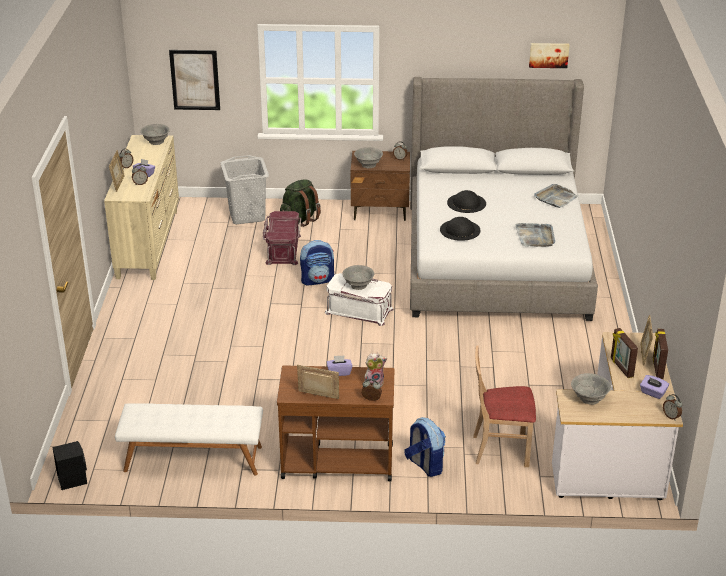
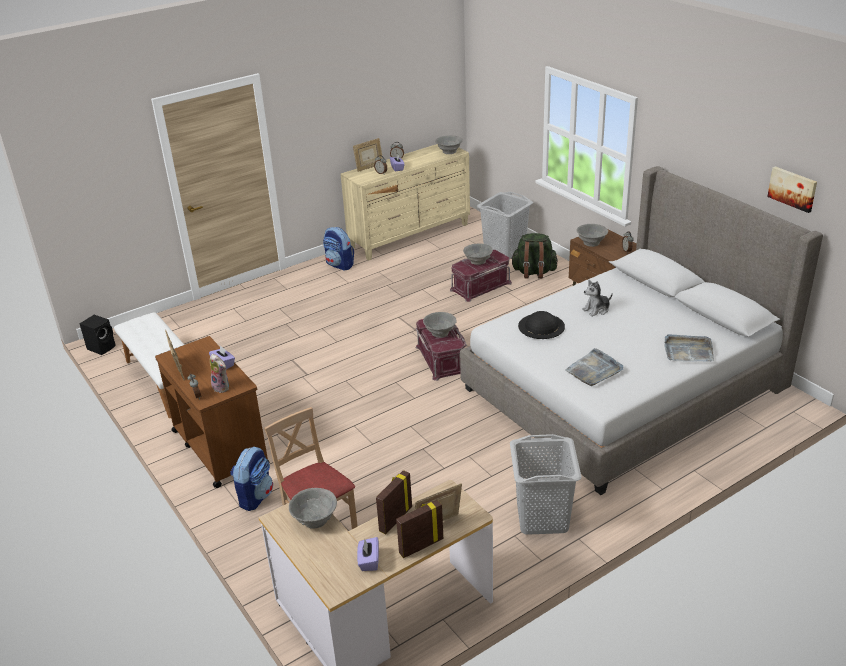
camera: 55 degrees right, 0 degrees up
picture [169,50,220,110] -> none
backpack [300,240,334,285] -> backpack moved to [323,227,354,271]
white storage box [325,273,394,326] -> red storage box [416,319,467,381]
black hat [447,190,486,213] -> plush toy [582,280,613,317]
alarm clock [663,394,682,421] -> none
none -> grey bowl [463,243,493,265]
none -> grey laundry basket [510,434,582,535]

